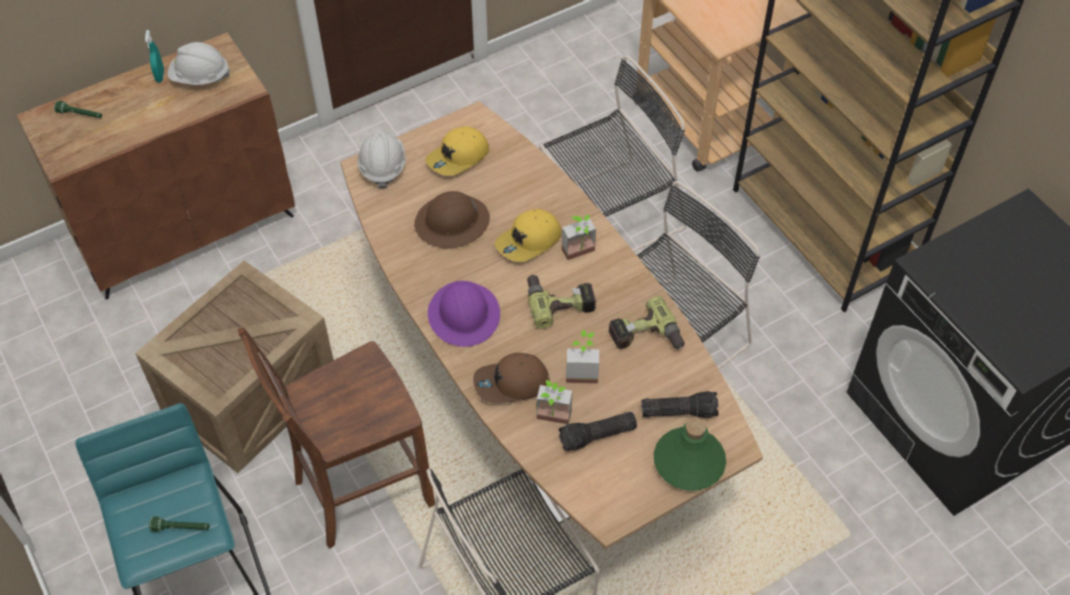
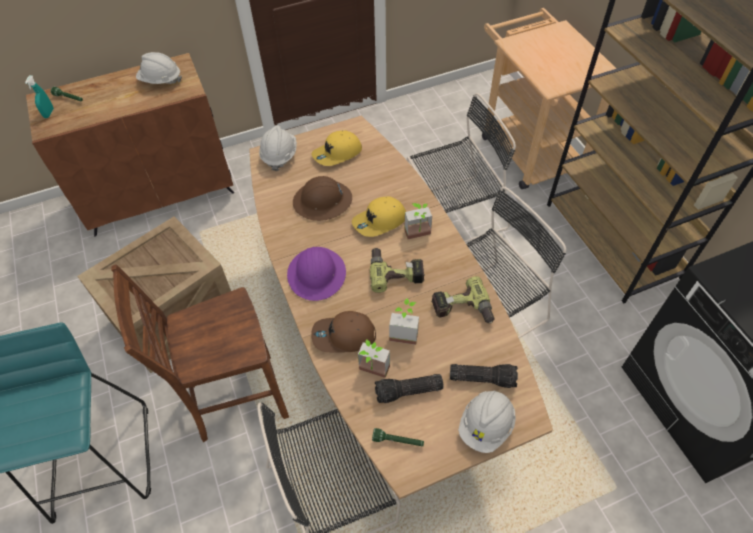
camera: 10 degrees right, 0 degrees up
turquoise spray bottle [145,30,164,83] -> turquoise spray bottle moved to [25,75,54,118]
green flashlight [149,517,210,532] -> green flashlight moved to [372,428,424,446]
green bottle [654,418,726,491] -> white hard hat [458,391,516,453]

